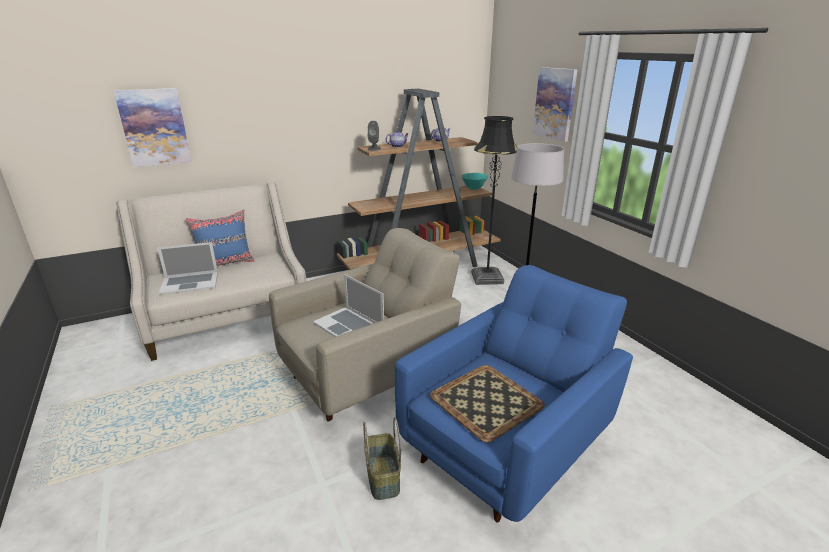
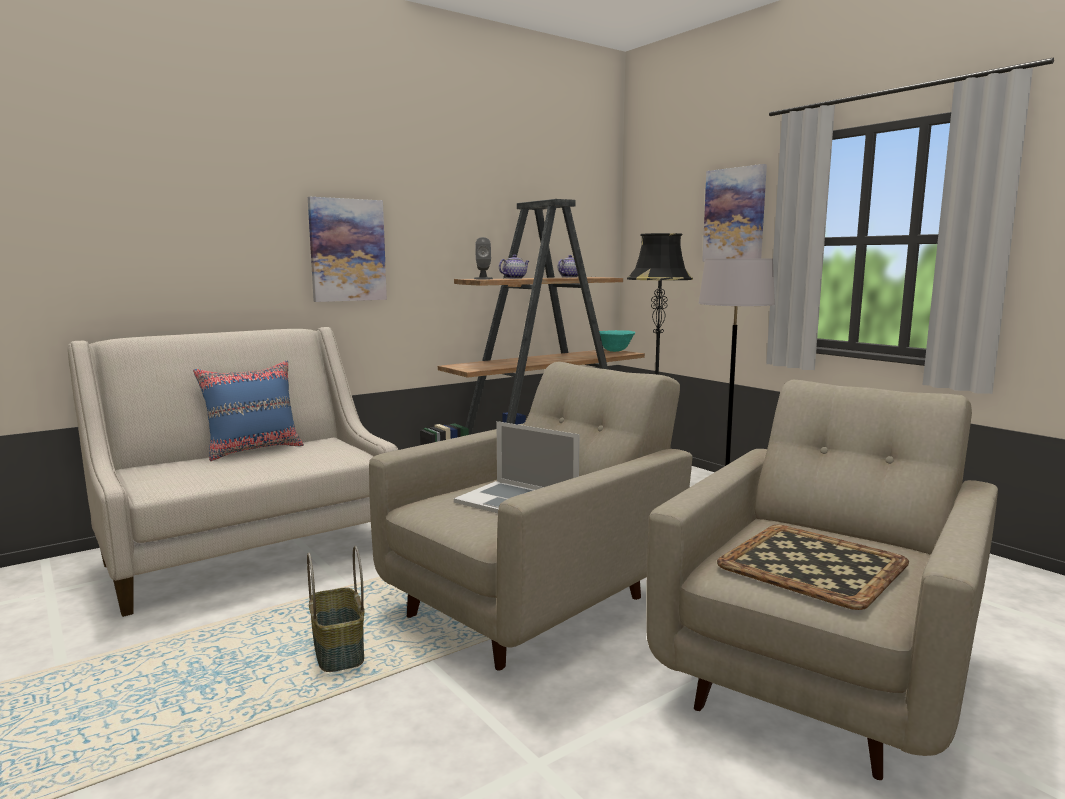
camera: 10 degrees left, 15 degrees down
picture [114,88,192,167] -> picture moved to [308,197,387,302]
laptop [157,242,218,295] -> none
basket [363,417,401,500] -> basket moved to [307,546,365,672]
blue armchair [395,265,633,522] -> beige armchair [646,379,998,780]

